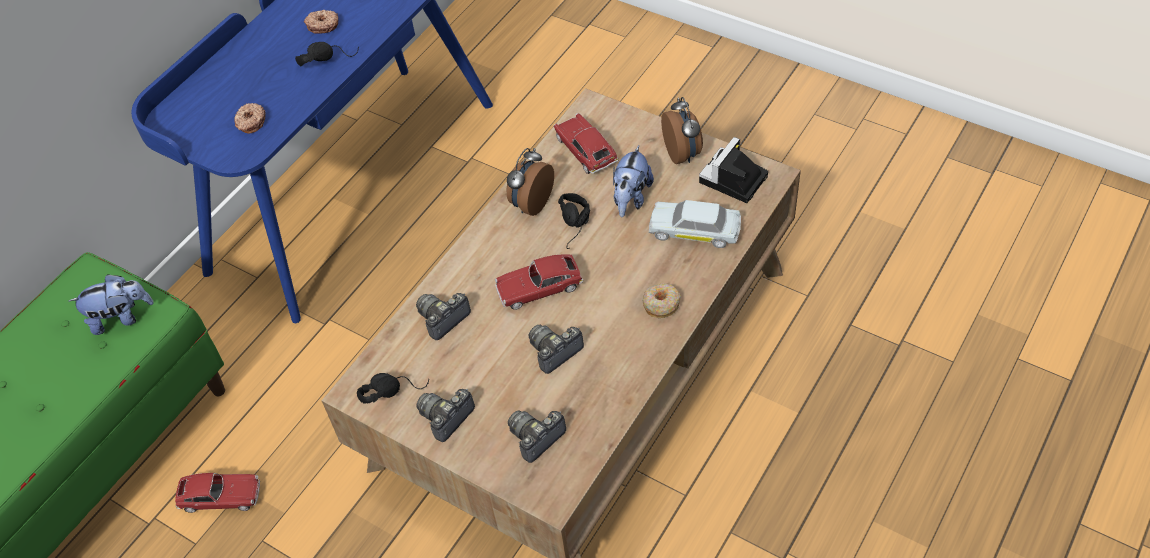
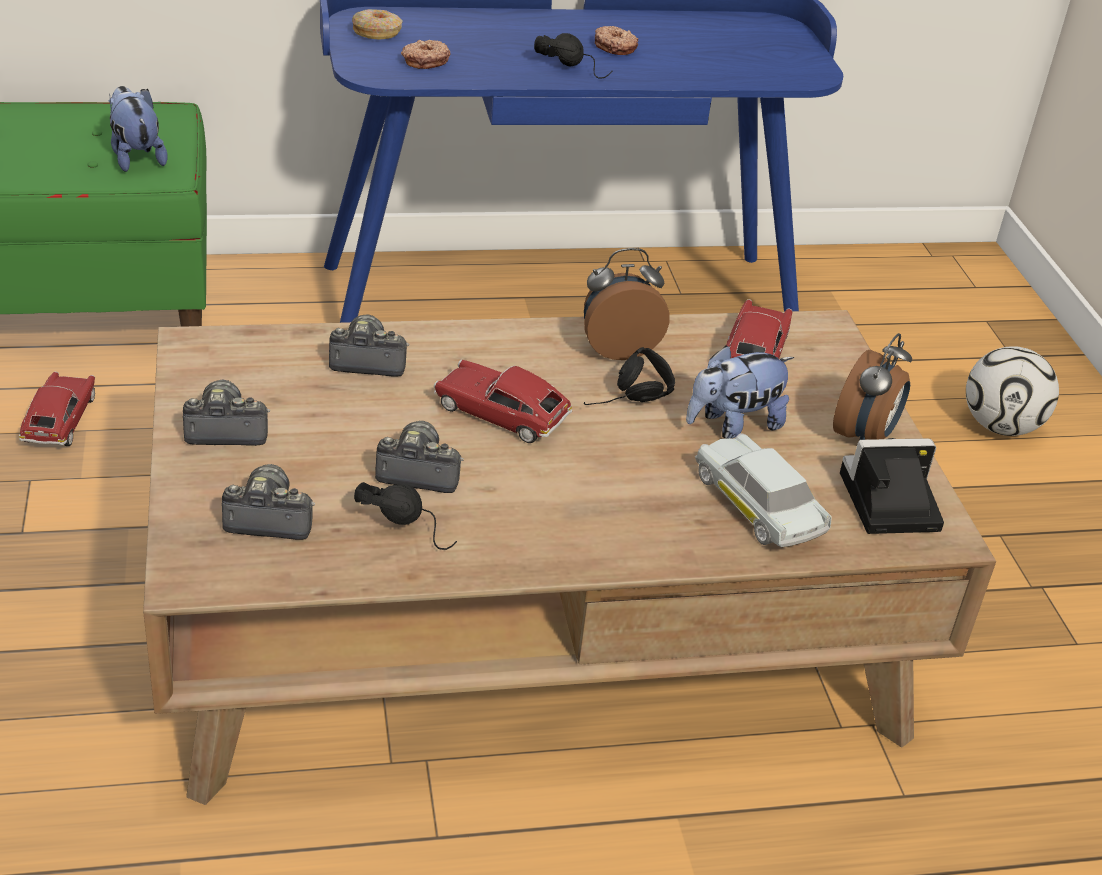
camera: 40 degrees right, 15 degrees down
plush toy [69,274,153,335] -> plush toy turned 150 degrees counterclockwise [109,86,167,172]
toy car [175,473,260,513] -> toy car turned 135 degrees counterclockwise [19,371,95,446]
black headphones [357,373,429,404] -> black headphones moved to [354,482,457,550]
donut [643,283,681,318] -> donut moved to [352,9,403,39]
none -> football [966,346,1059,436]

